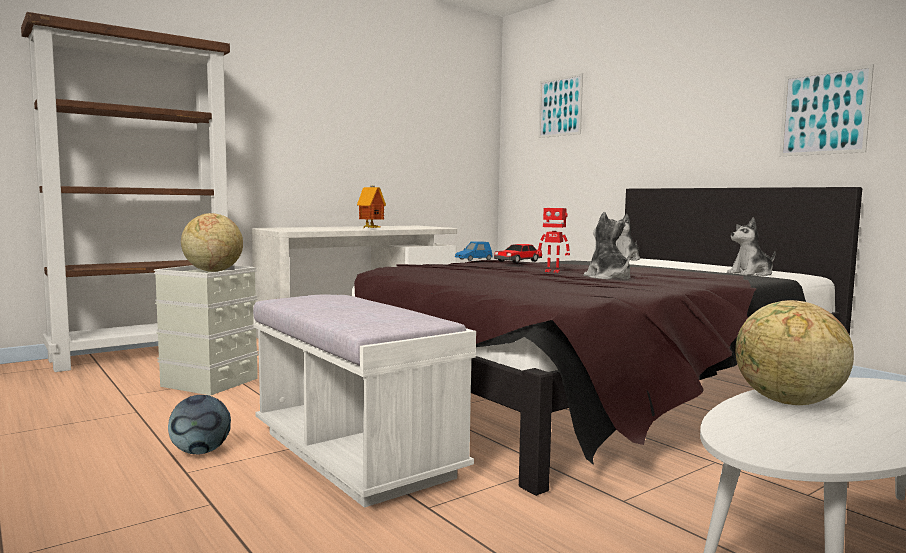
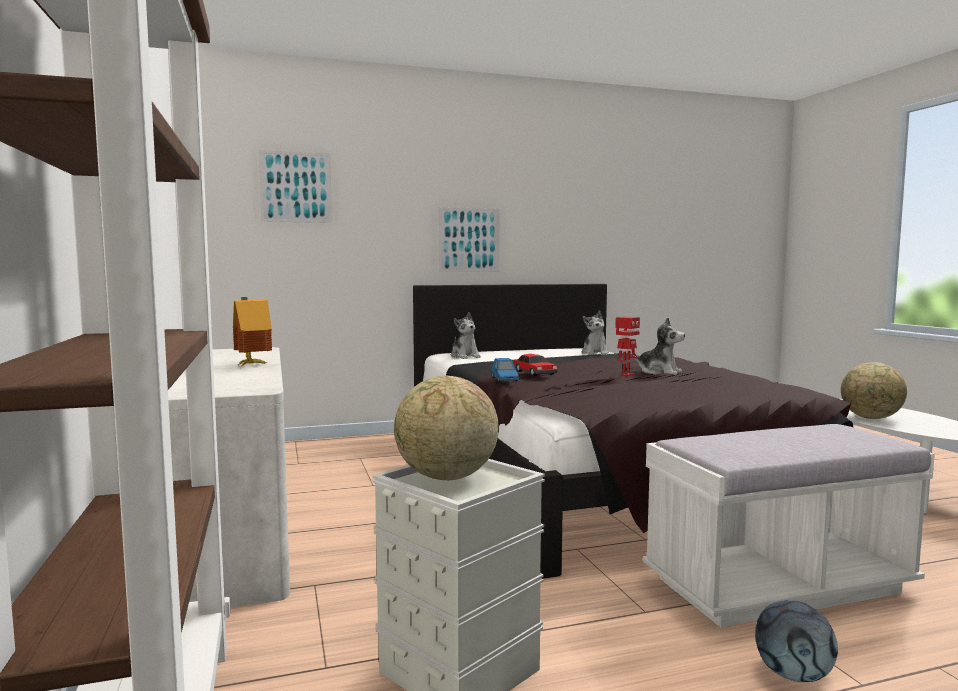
camera: 70 degrees left, 0 degrees up
plush toy [584,212,630,280] -> plush toy turned 150 degrees counterclockwise [633,318,685,375]
picture [779,64,874,156] -> picture moved to [438,207,499,272]

